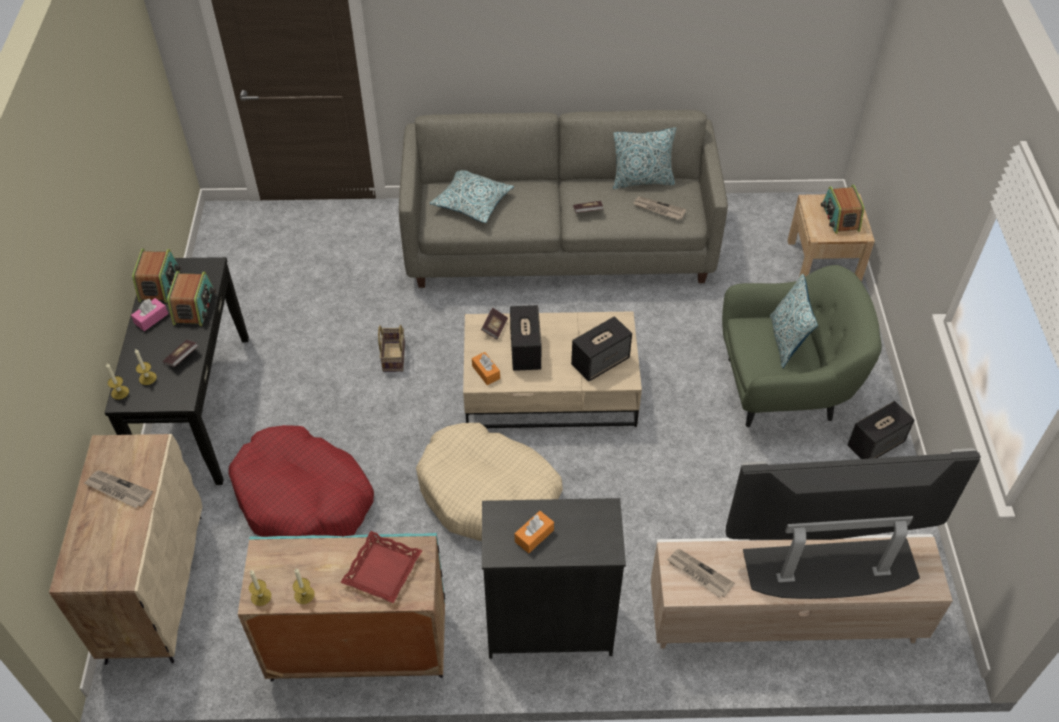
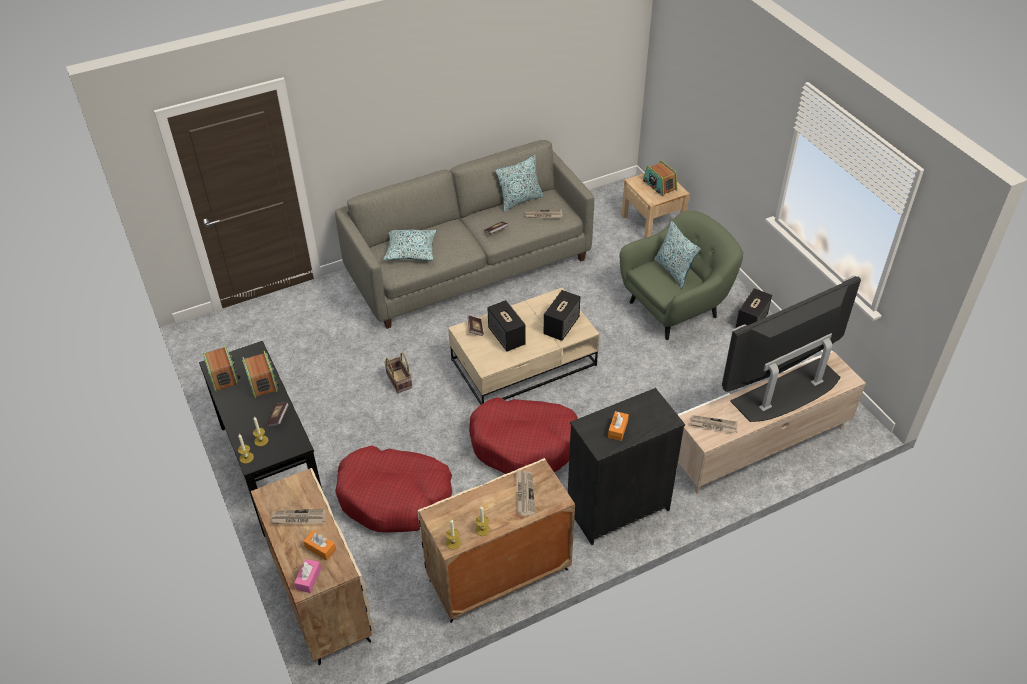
camera: 25 degrees left, 5 degrees down
pink tissue box [131,298,168,331] -> pink tissue box moved to [294,559,321,593]
turquoise cabinet [238,533,445,681] -> beige cabinet [418,458,575,623]
red tray [340,531,422,603] -> newspaper [516,470,535,516]
beige dog bed [416,423,563,541] -> red dog bed [469,397,578,474]
orange tissue box [472,352,500,385] -> orange tissue box moved to [303,531,336,560]

